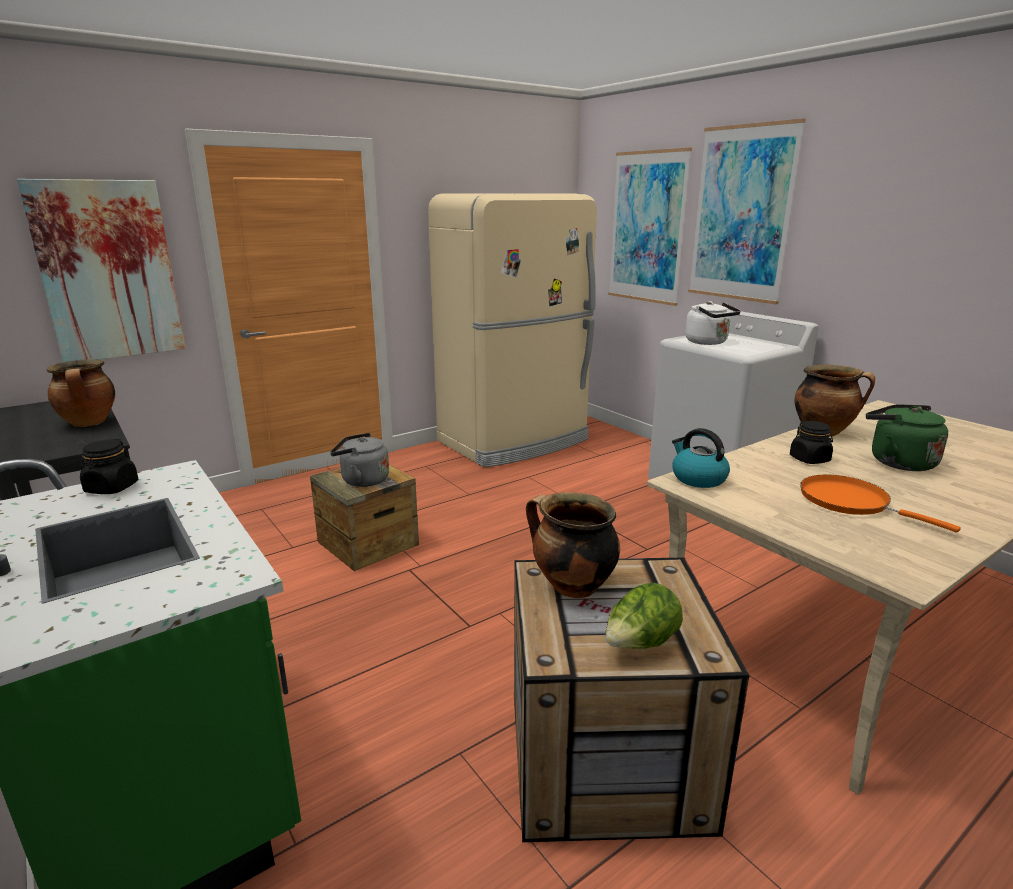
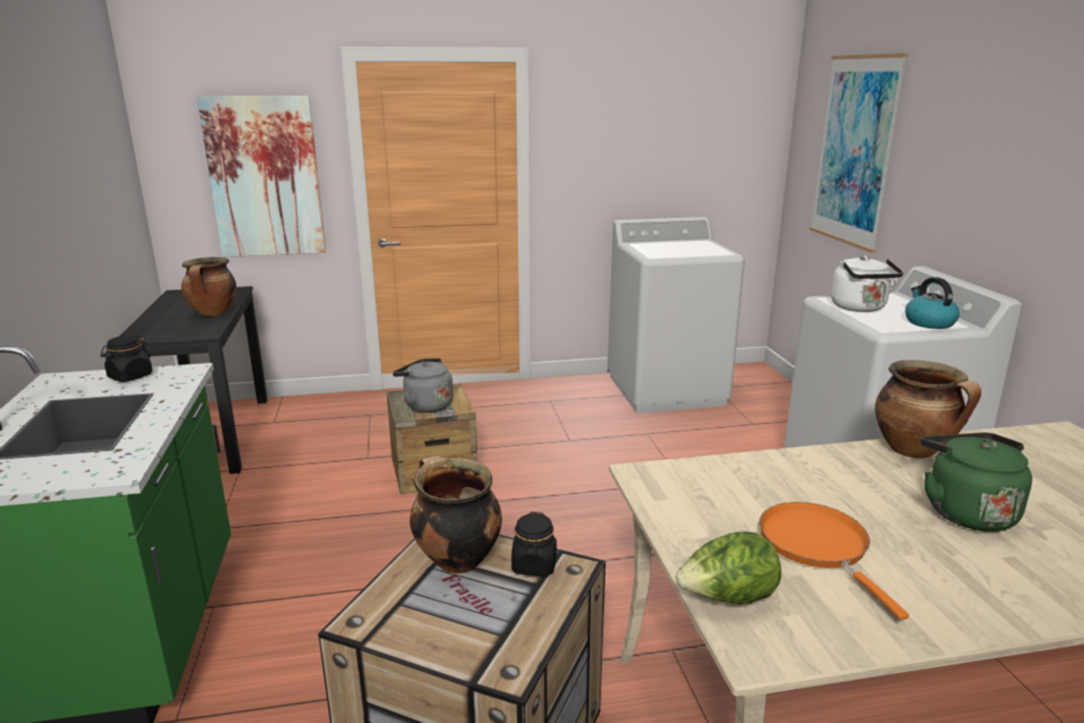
camera: 25 degrees right, 0 degrees up
beige fridge [428,193,597,467] -> white washing machine [607,217,745,413]
lettuce [605,583,683,649] -> lettuce moved to [676,531,781,604]
kettle [672,428,730,488] -> kettle moved to [905,277,960,329]
picture [688,119,806,305] -> none
black jar [790,421,833,464] -> black jar moved to [511,512,557,576]

